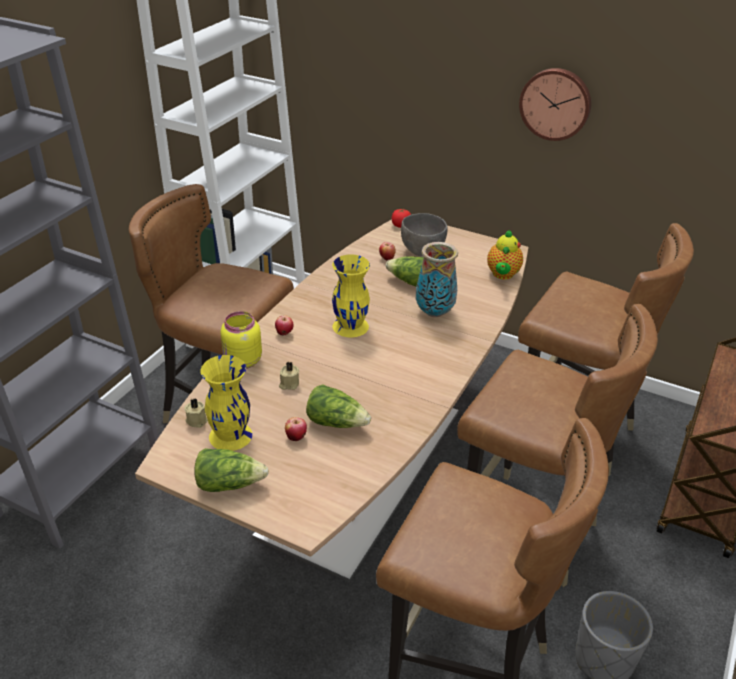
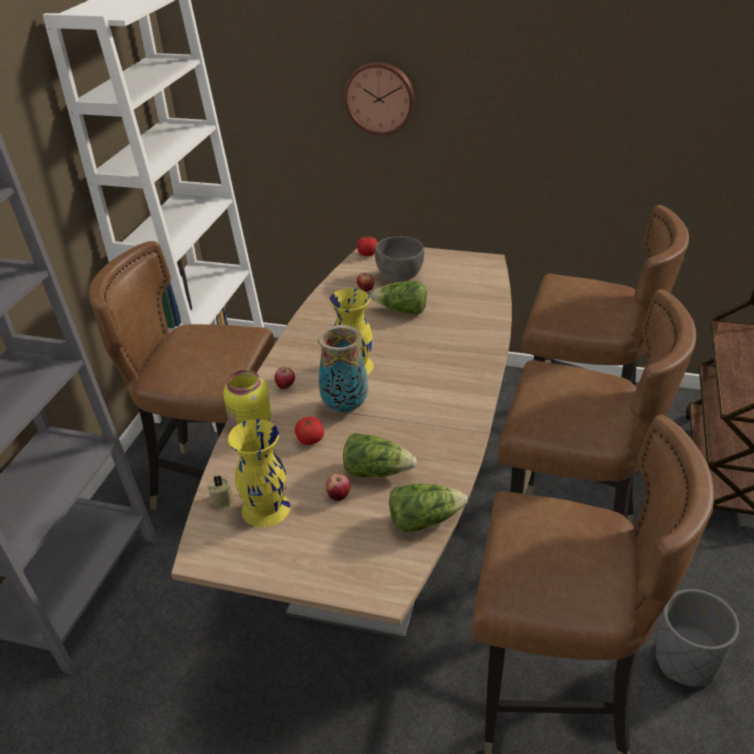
camera: 10 degrees left, 0 degrees up
lettuce [194,448,269,492] -> lettuce moved to [389,483,468,532]
beige candle [279,362,299,390] -> tomato [295,417,324,445]
vase [416,242,458,317] -> vase moved to [318,325,368,413]
teapot [487,230,523,280] -> none
wall clock [519,68,591,141] -> wall clock moved to [344,61,415,136]

